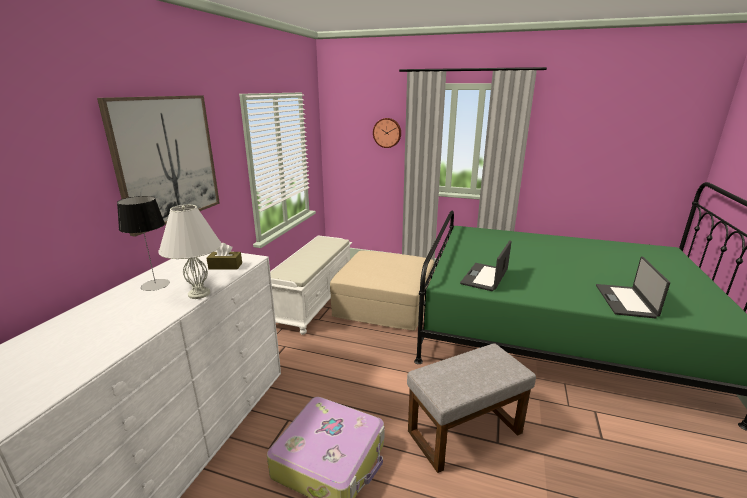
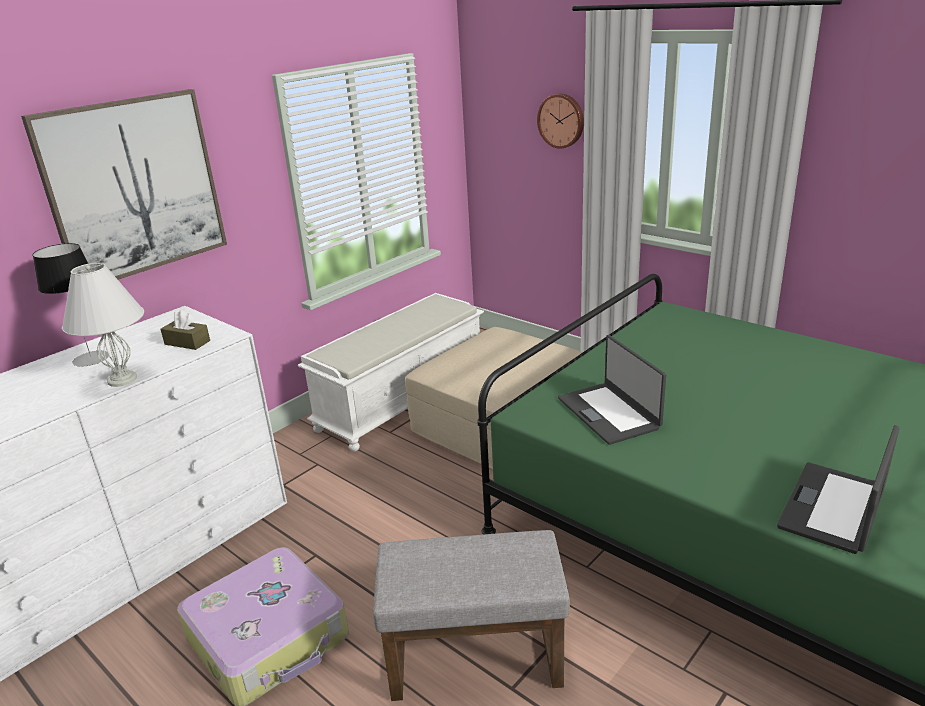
camera: 25 degrees right, 5 degrees up
laptop [460,240,511,291] -> laptop turned 75 degrees counterclockwise [558,335,666,445]

